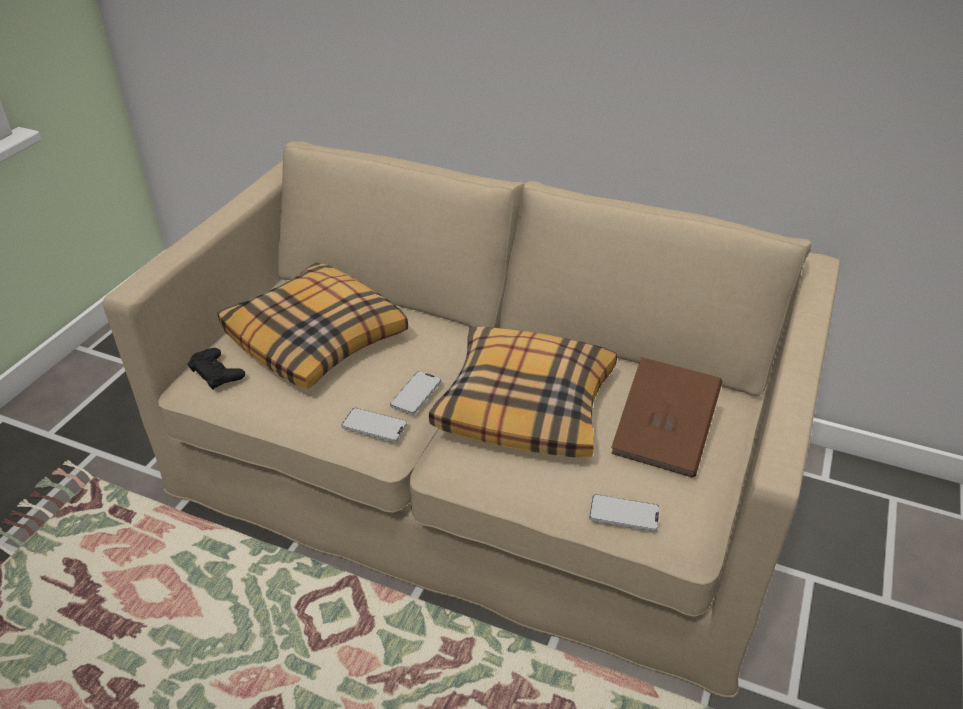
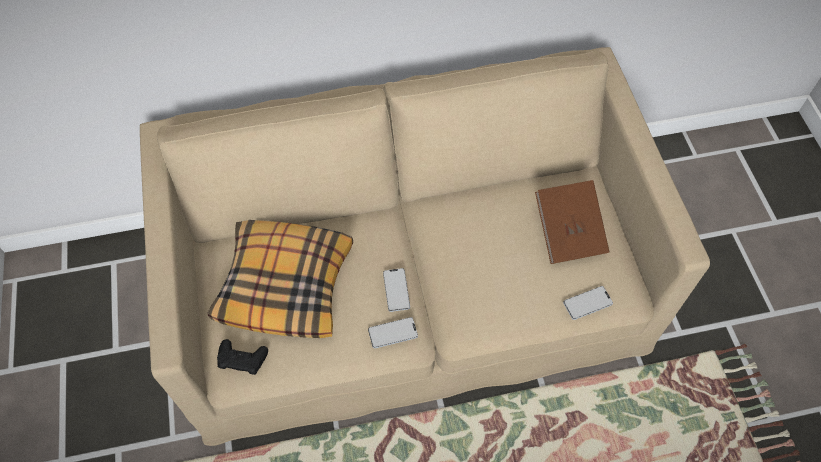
camera: 35 degrees left, 20 degrees up
pillow [429,327,617,458] -> none

